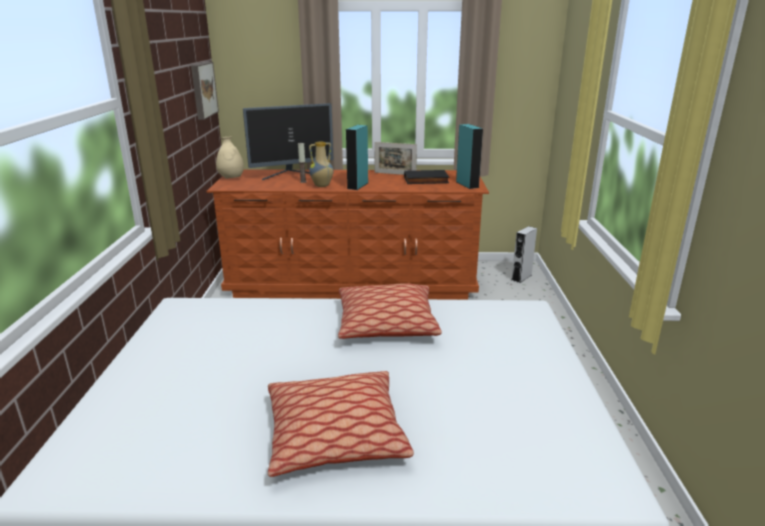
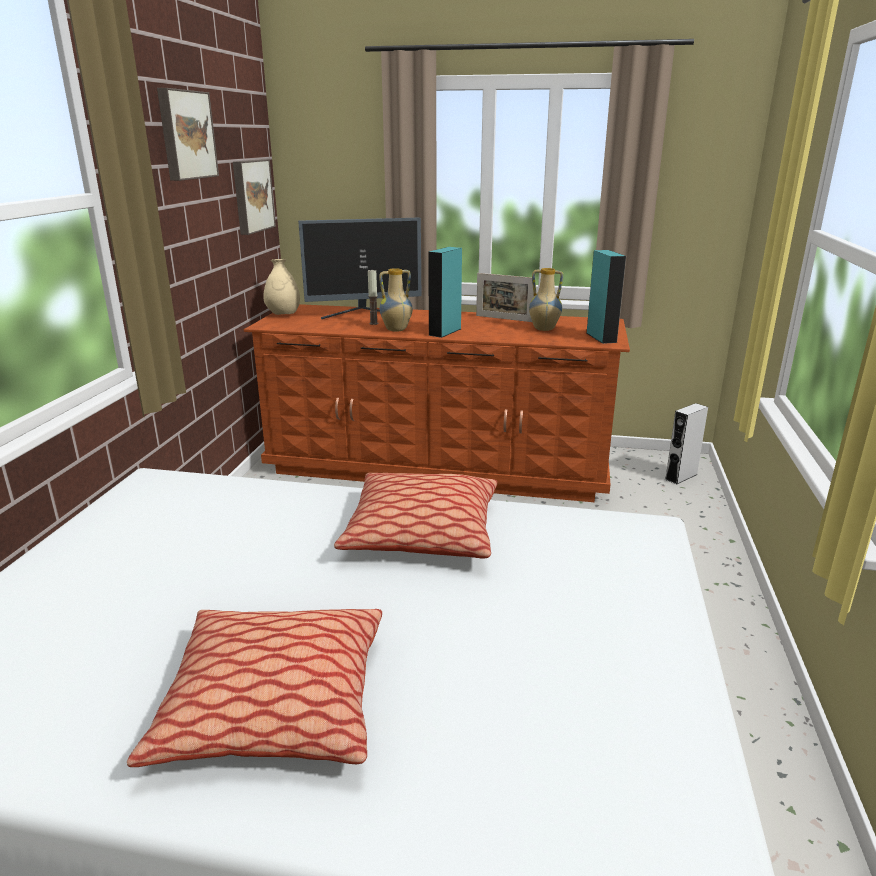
camera: 10 degrees right, 0 degrees up
black book [404,170,449,184] -> vase [529,268,563,331]
none -> picture [157,88,219,181]

